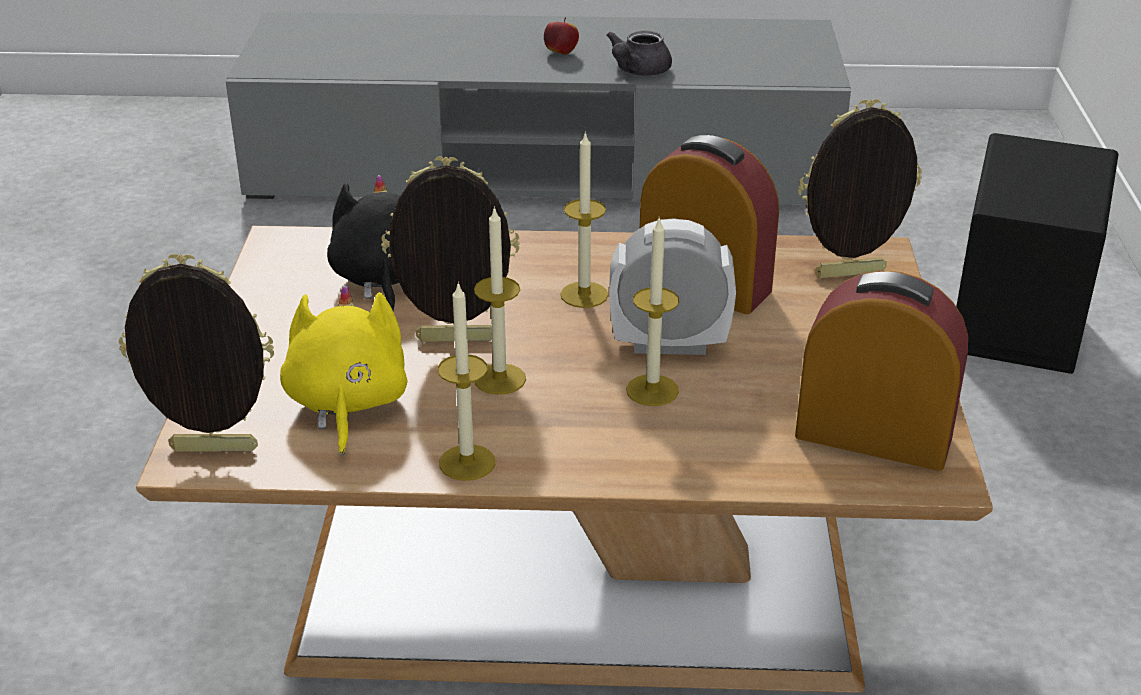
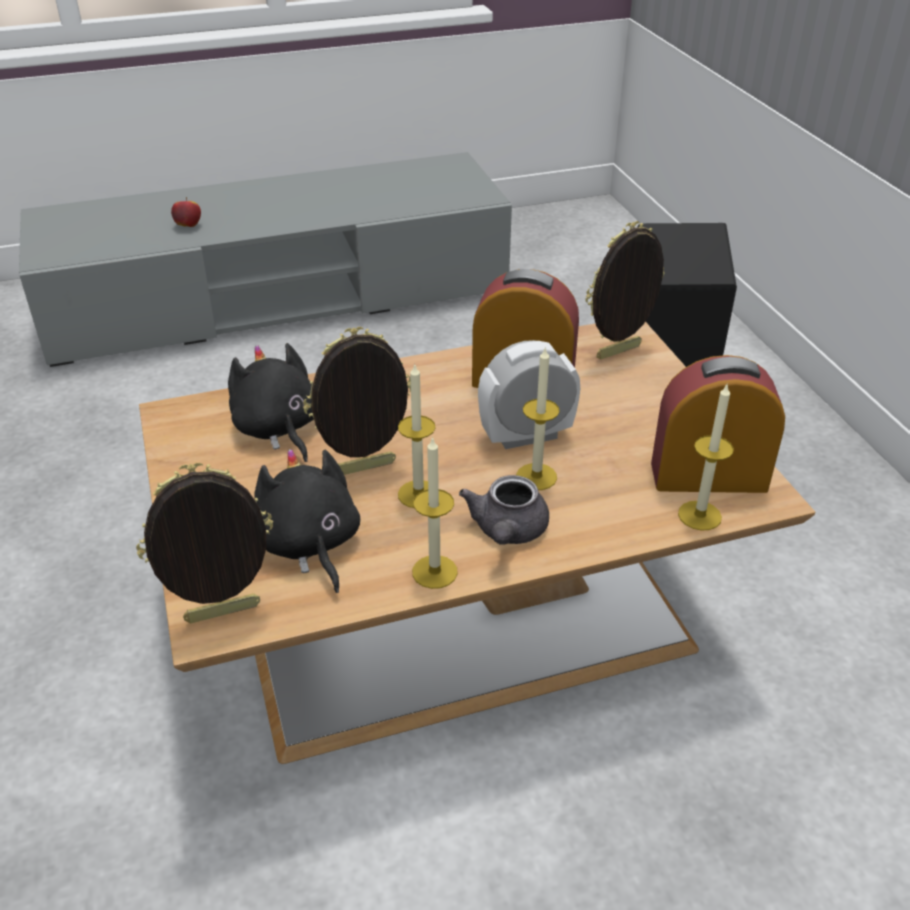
camera: 20 degrees left, 5 degrees up
yellow plush toy [280,285,407,456] -> black plush toy [255,449,360,593]
apple [544,18,579,55] -> apple moved to [171,197,201,227]
candle [560,131,608,308] -> candle moved to [678,383,734,531]
grey teapot [606,31,672,76] -> grey teapot moved to [459,475,549,545]

